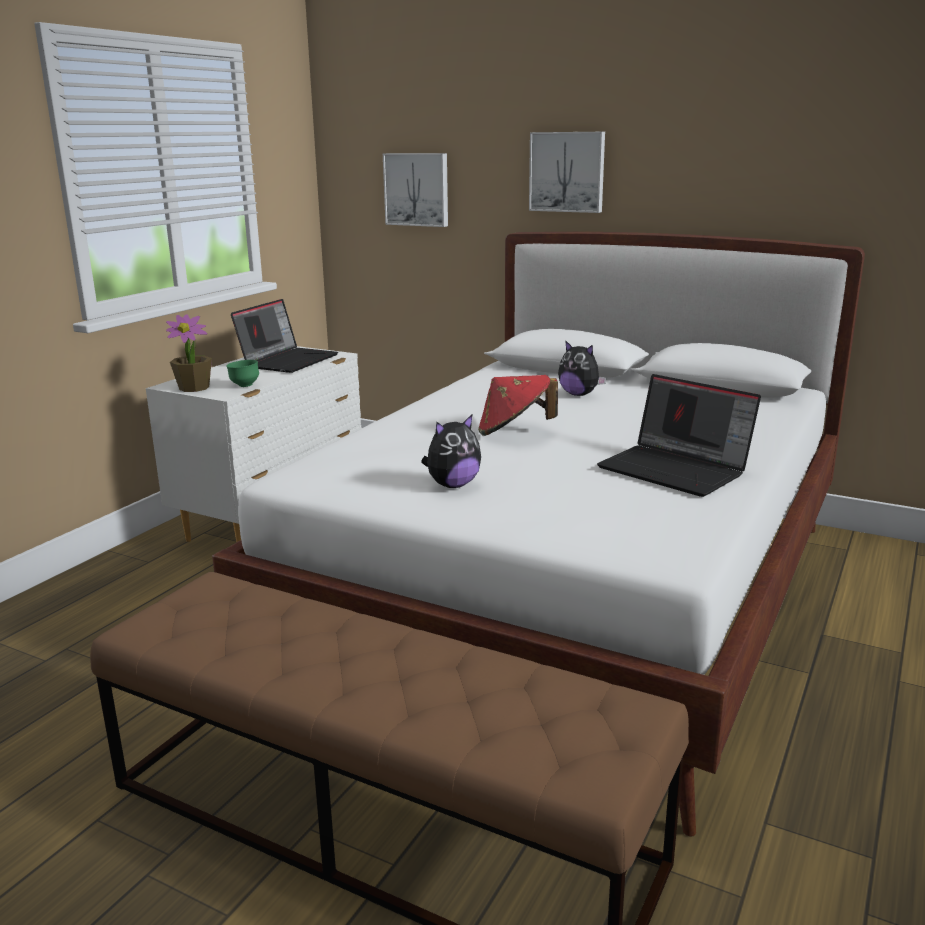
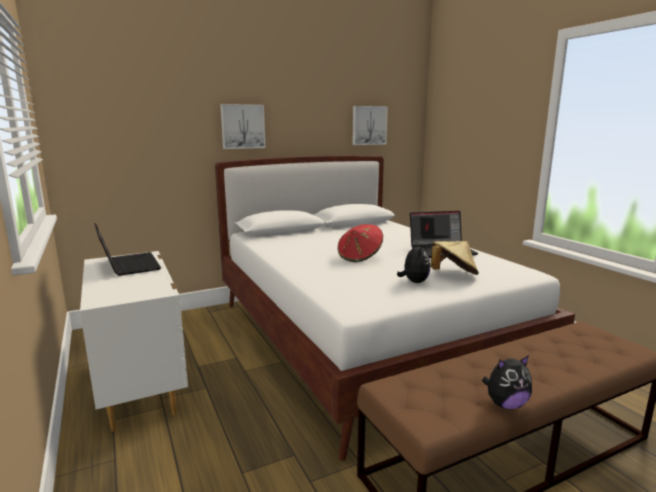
camera: 55 degrees left, 5 degrees down
potted plant [166,315,212,392] -> none
green bowl [226,360,259,387] -> none
picture [383,153,448,227] -> picture moved to [353,106,388,145]
plush toy [558,340,607,396] -> plush toy moved to [482,355,532,409]
none -> beige hat [430,241,479,275]

